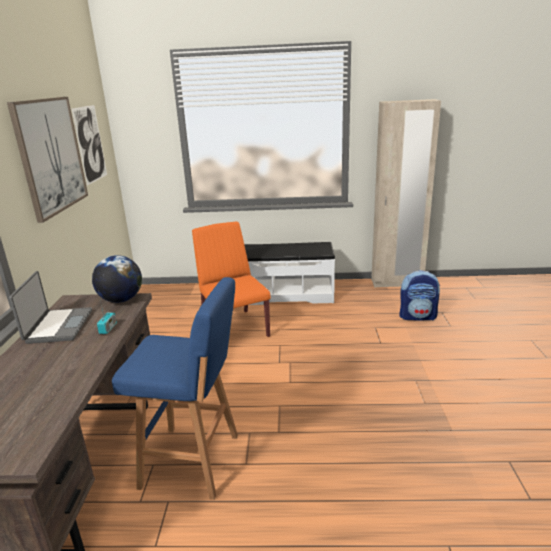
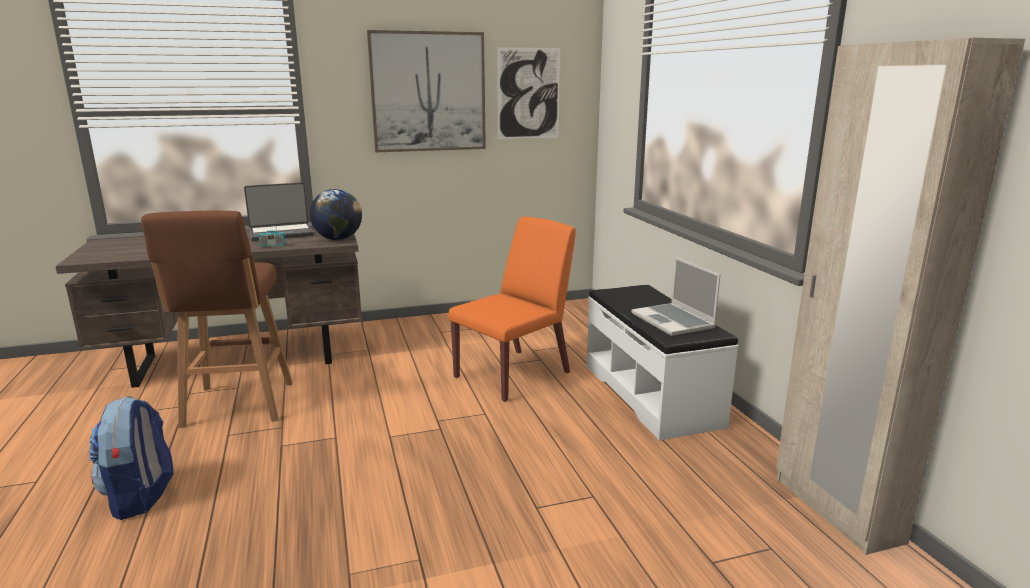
camera: 70 degrees right, 5 degrees down
blue stool [112,277,238,500] -> brown stool [141,211,293,428]
backpack [399,270,440,321] -> backpack moved to [89,396,174,520]
none -> laptop [631,257,721,336]

